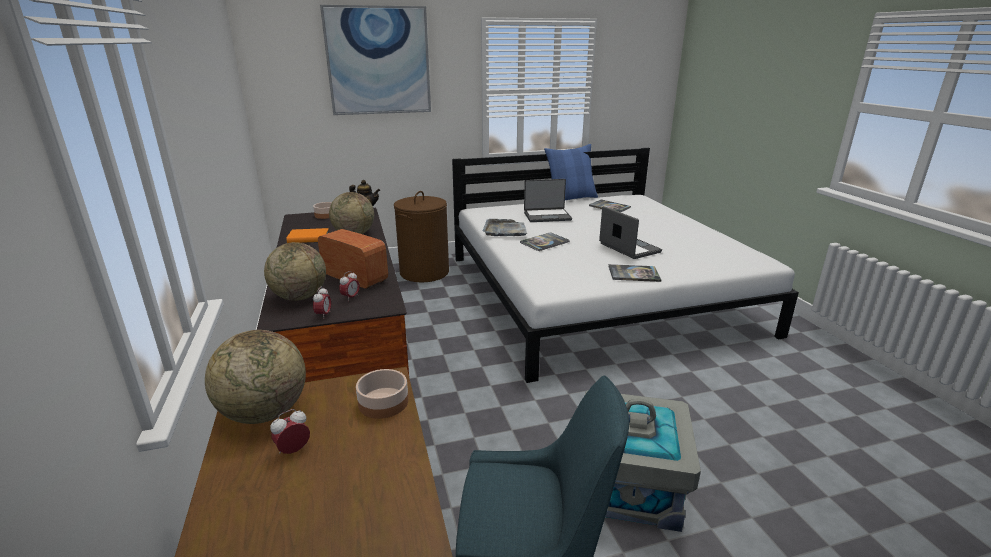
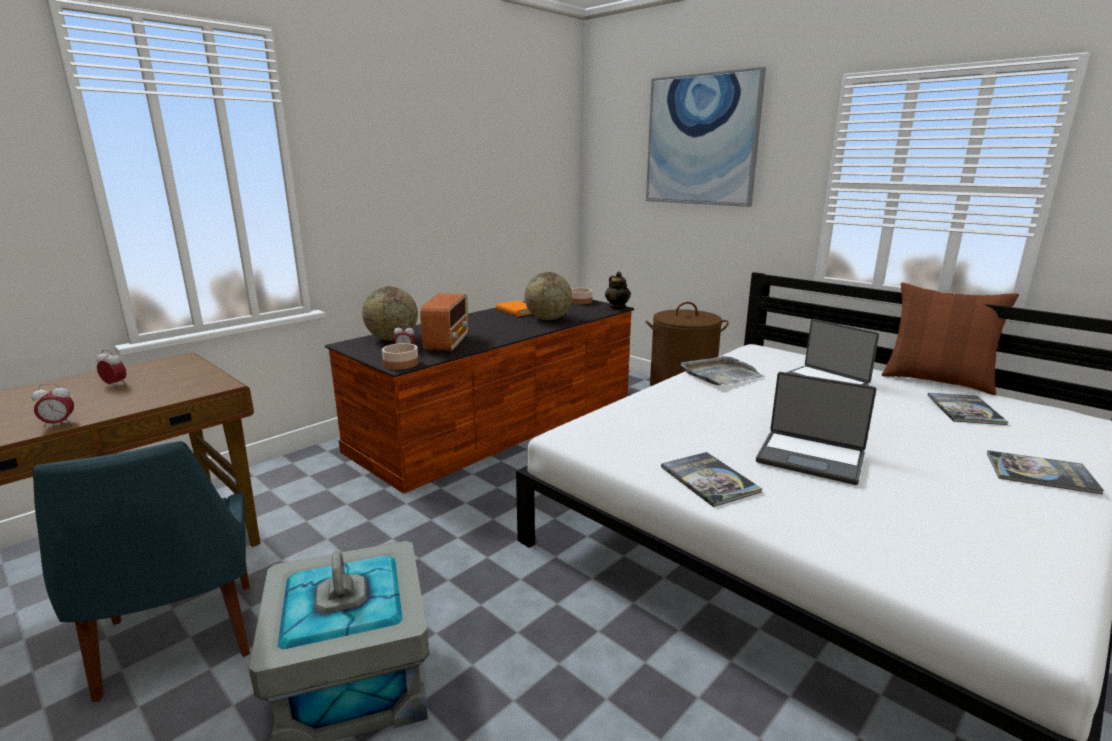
camera: 60 degrees right, 5 degrees down
globe [205,330,306,424] -> none
alarm clock [313,287,331,317] -> alarm clock moved to [31,383,74,428]
bowl [356,369,408,419] -> bowl moved to [382,343,419,370]
book [520,232,569,251] -> book moved to [987,450,1104,495]
blue pillow [544,144,598,200] -> brown pillow [881,282,1019,395]
laptop [599,206,662,259] -> laptop turned 90 degrees clockwise [756,372,876,485]

